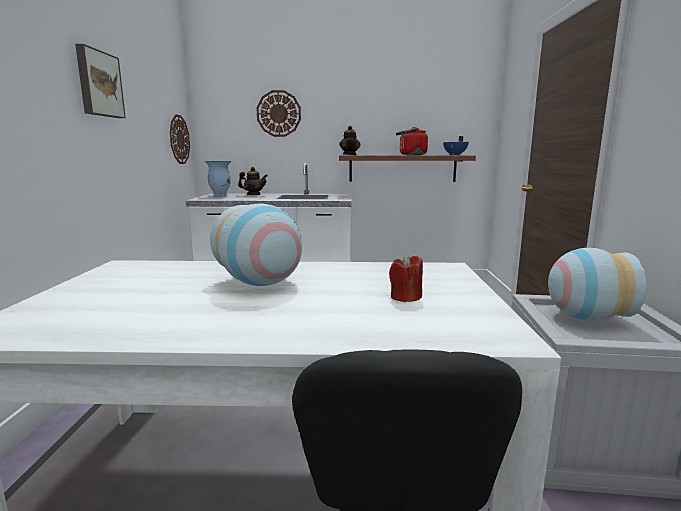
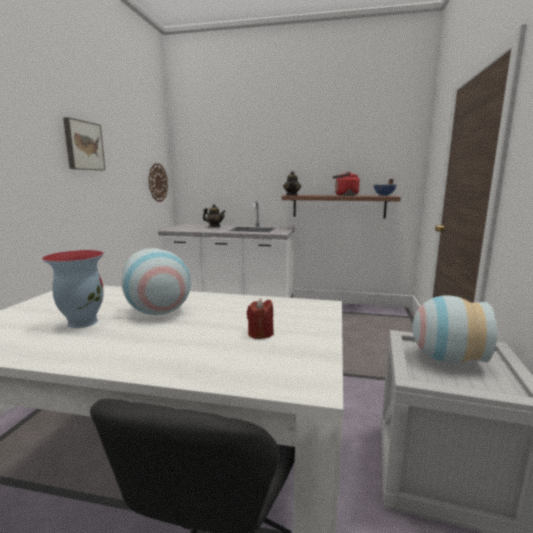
camera: 10 degrees right, 0 degrees up
vase [204,161,231,197] -> vase moved to [42,250,104,328]
wall clock [256,90,301,137] -> none

